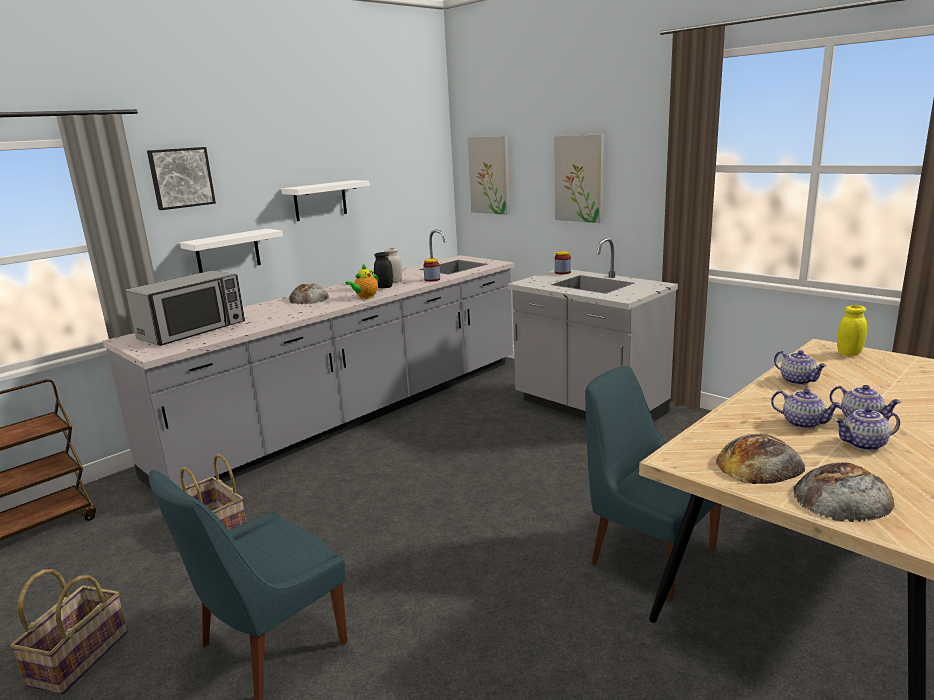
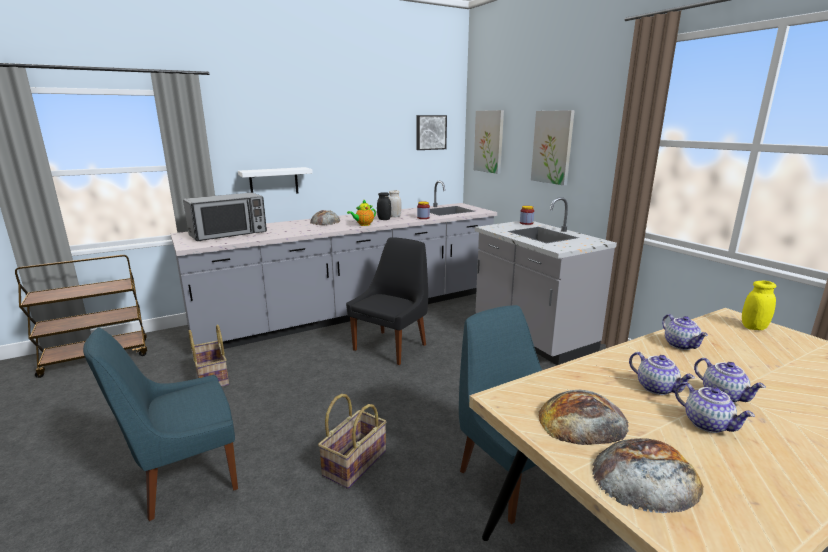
camera: 15 degrees right, 0 degrees up
basket [10,569,128,695] -> basket moved to [318,394,386,489]
picture [147,147,216,210] -> picture moved to [417,115,447,150]
white shelf [281,180,370,221] -> none
teapot [834,407,900,451] -> teapot turned 135 degrees counterclockwise [675,382,755,433]
none -> black chair [346,237,428,365]

